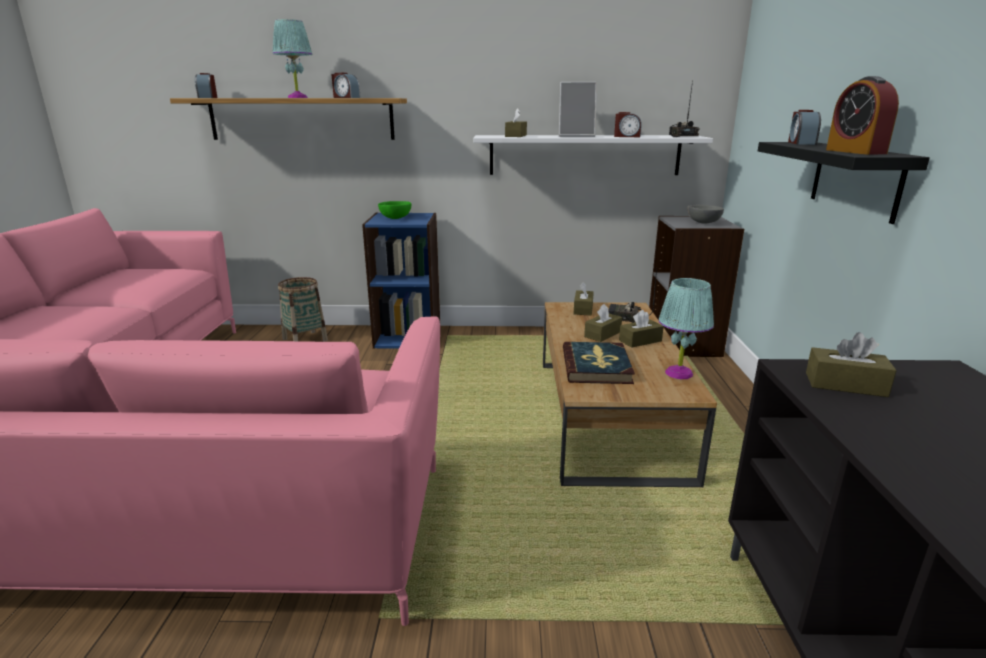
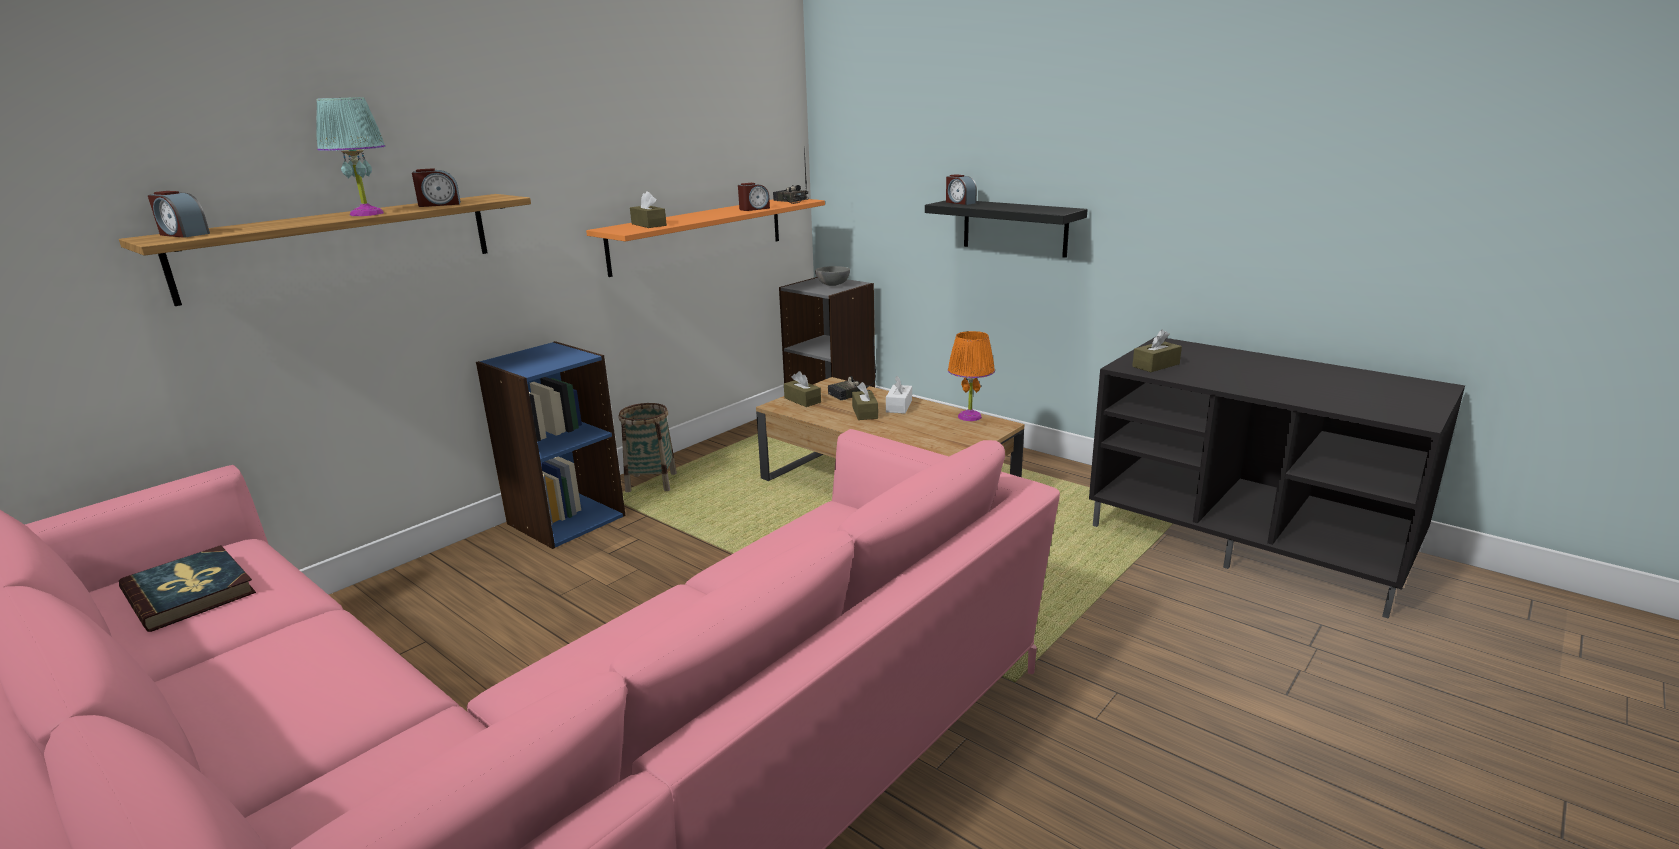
camera: 50 degrees left, 0 degrees up
basket [278,277,328,342] -> basket moved to [618,403,677,492]
green bowl [378,201,411,219] -> none
white shelf [473,135,713,175] -> orange shelf [586,199,825,277]
picture frame [559,82,597,137] -> none
book [563,342,635,384] -> book moved to [119,545,256,632]
brown tissue box [619,310,664,348] -> white tissue box [886,376,912,414]
turquoise table lamp [658,278,714,379] -> orange table lamp [948,331,995,421]
alarm clock [826,76,899,155] -> none

